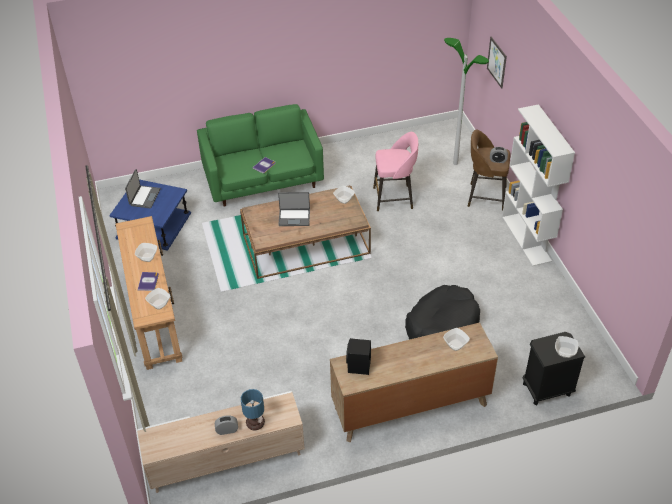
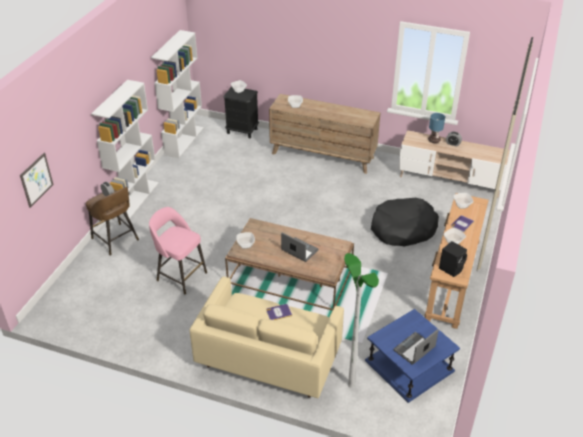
camera: 145 degrees left, 5 degrees down
green sofa [197,104,324,207] -> beige sofa [189,276,344,398]
black speaker [346,338,371,375] -> black speaker moved to [439,241,467,277]
black dog bed [405,285,480,340] -> black dog bed moved to [371,198,439,247]
floor lamp [444,38,489,165] -> floor lamp moved to [344,253,379,388]
none -> white bookcase [151,30,204,158]

